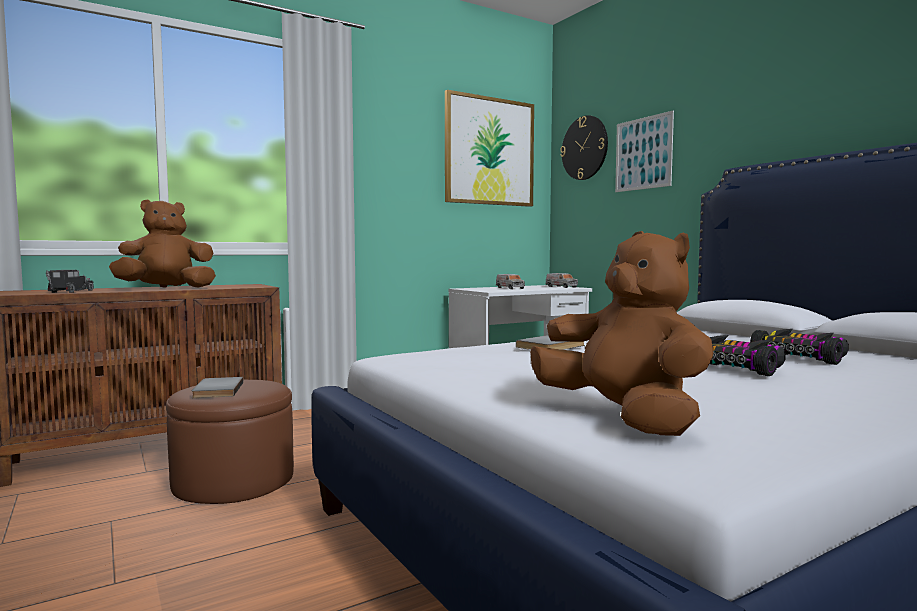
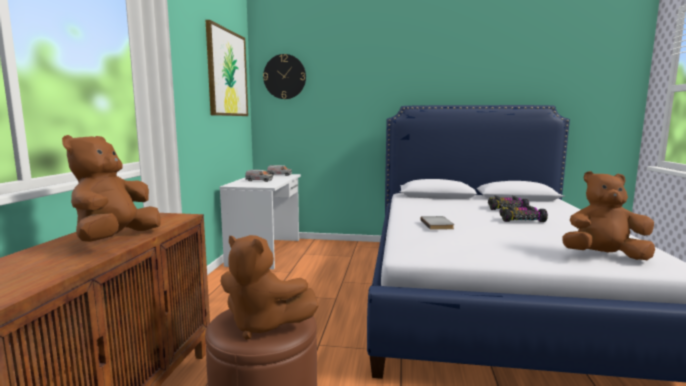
camera: 50 degrees left, 5 degrees up
toy truck [46,270,94,293] -> none
grey book [191,377,243,398] -> brown plush toy [220,235,319,340]
picture [615,111,674,192] -> none

